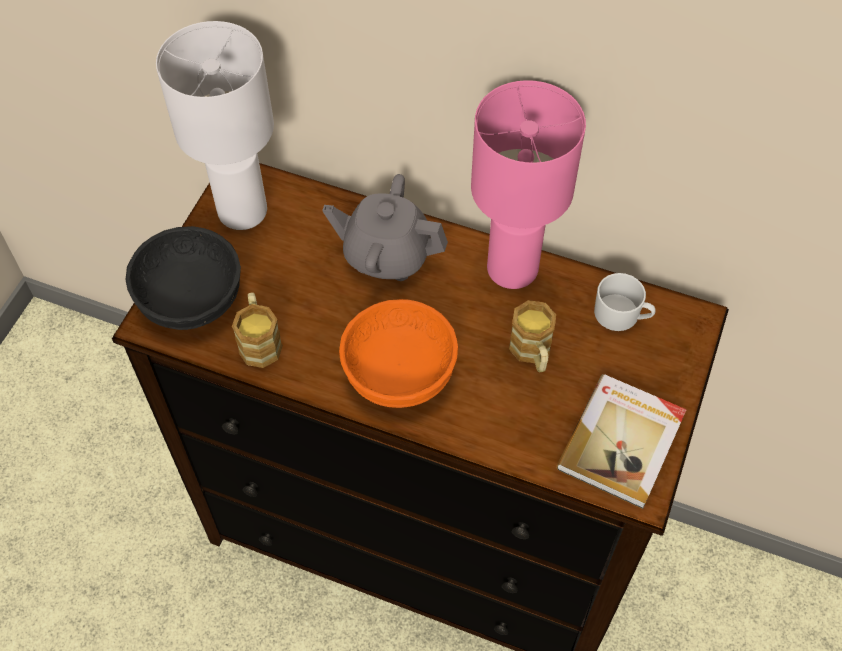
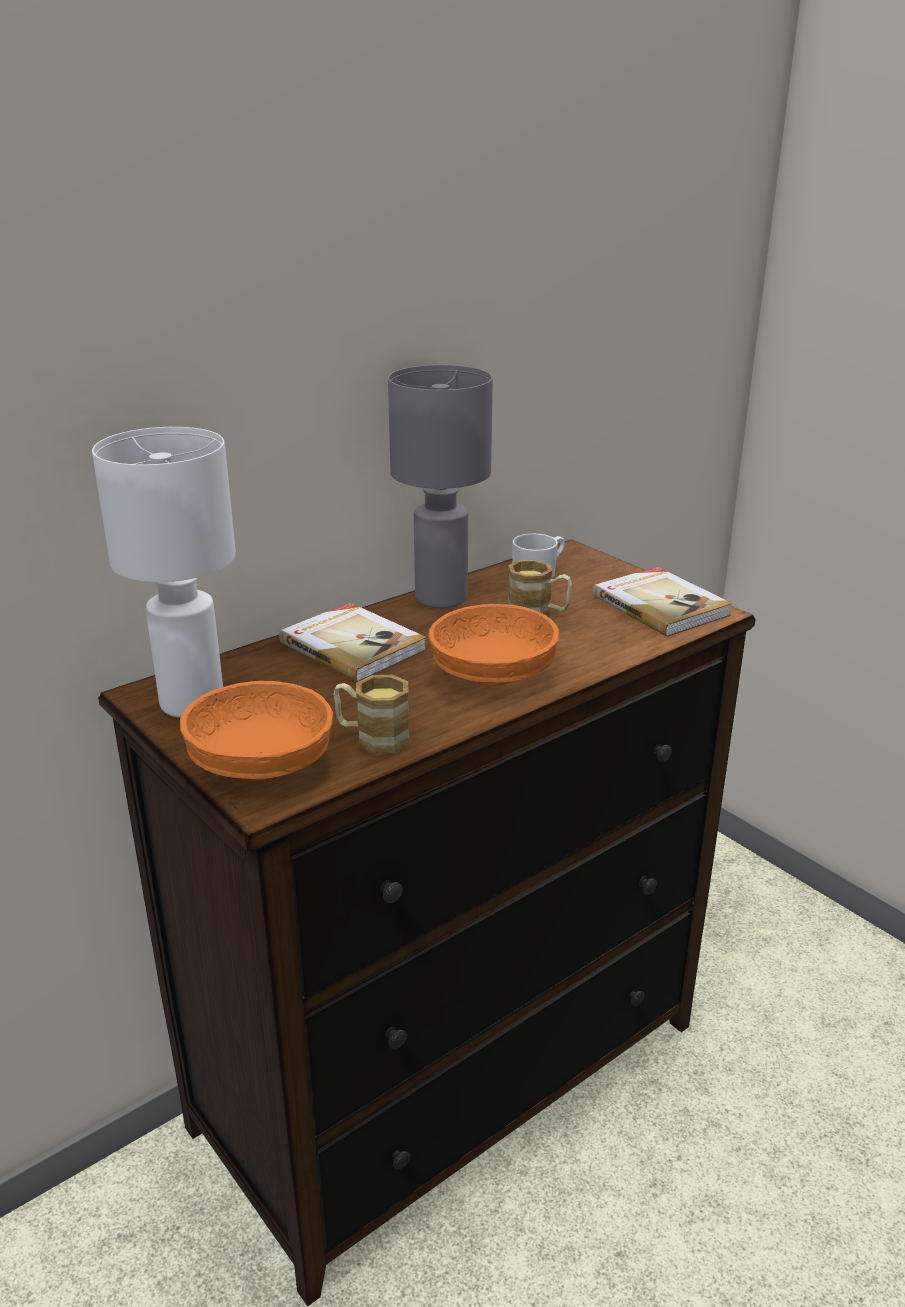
camera: 60 degrees left, 30 degrees down
black bowl [126,226,241,330] -> orange bowl [180,681,333,780]
grey teapot [322,174,448,281] -> book [279,602,427,682]
pink table lamp [471,80,586,289] -> grey table lamp [388,365,493,608]

